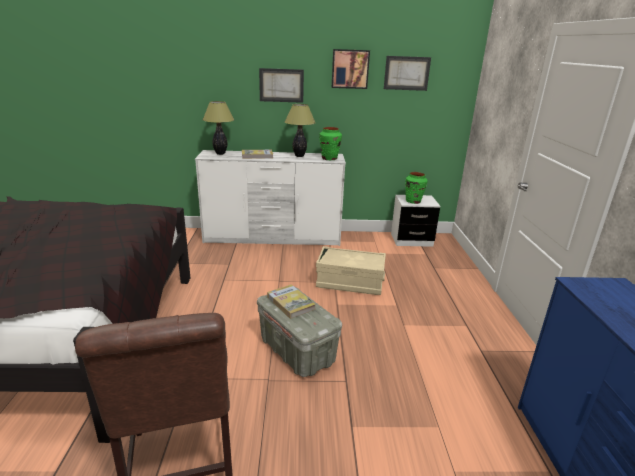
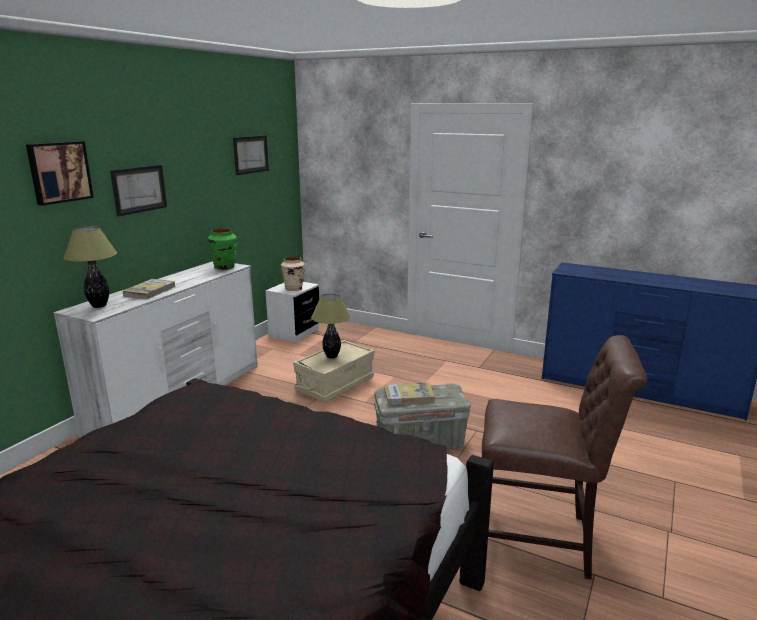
camera: 60 degrees left, 5 degrees down
table lamp [285,104,316,157] -> table lamp moved to [311,294,351,359]
picture [332,49,370,89] -> picture moved to [26,141,94,206]
green vase [405,172,428,204] -> beige vase [281,257,305,291]

